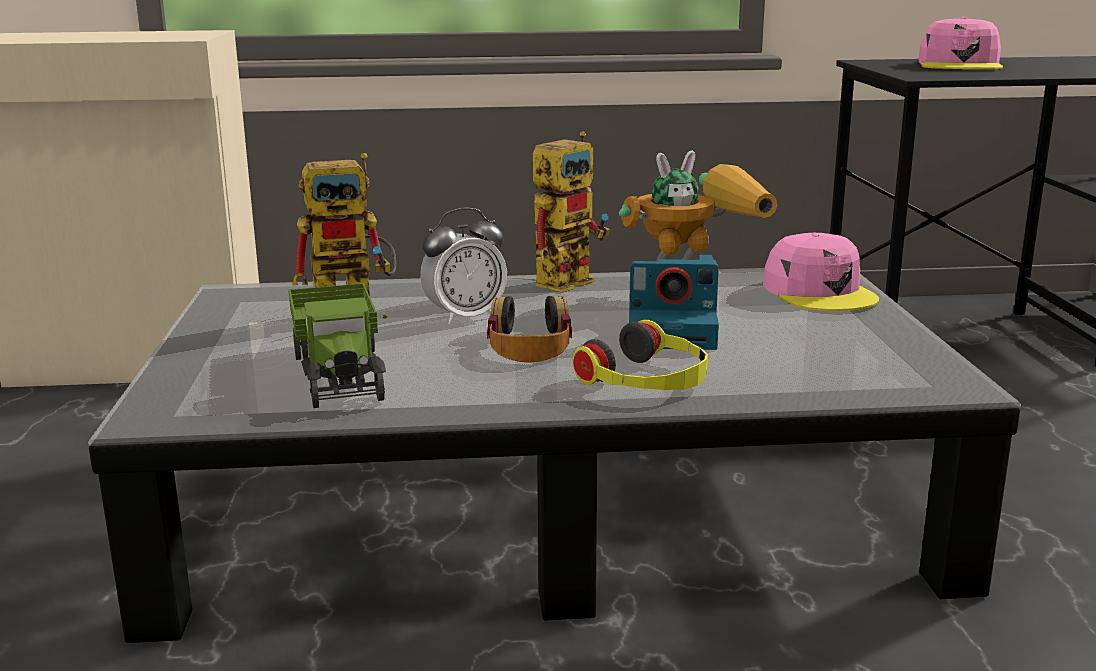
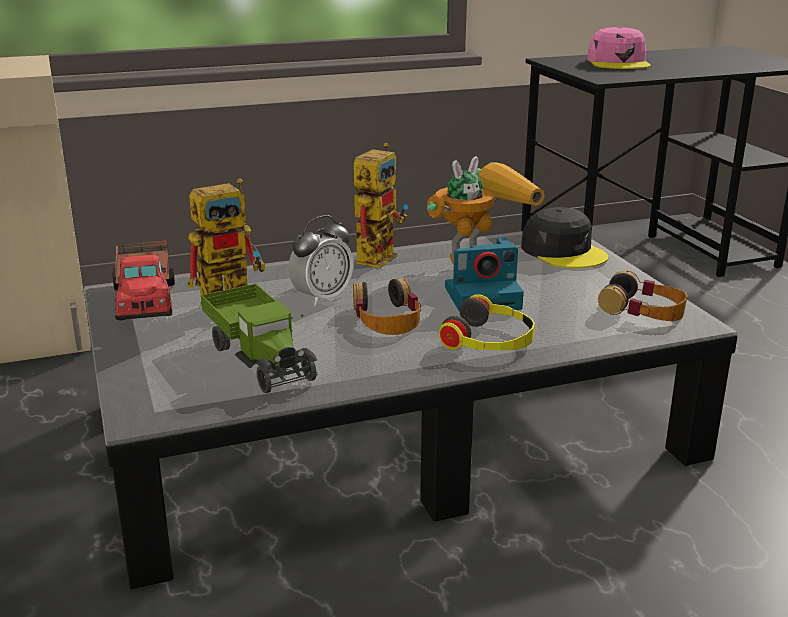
camera: 15 degrees left, 5 degrees up
pink cap [763,233,879,311] -> black cap [521,207,608,268]
none -> toy truck [112,239,175,321]
none -> headphones [598,271,687,321]

